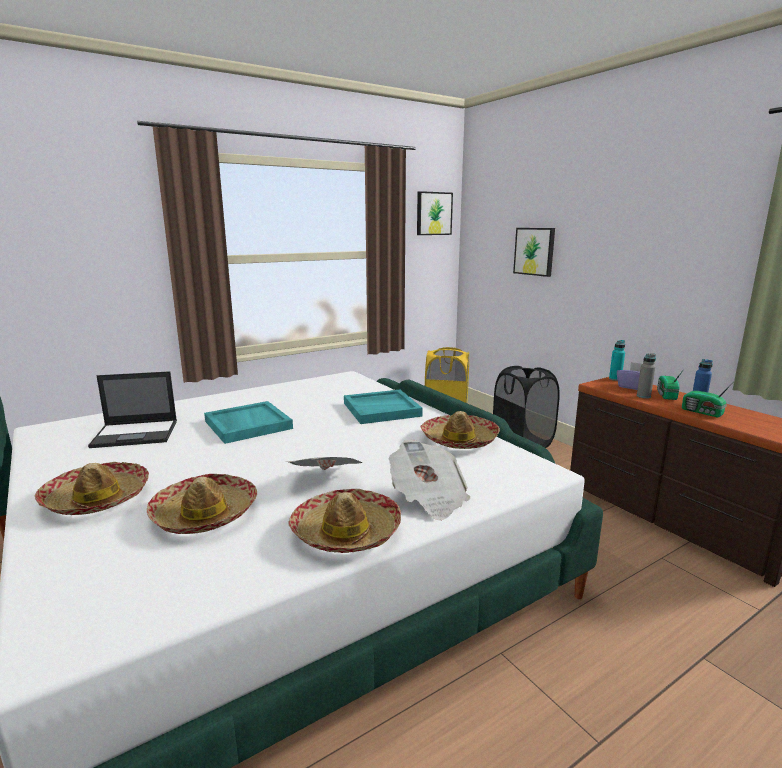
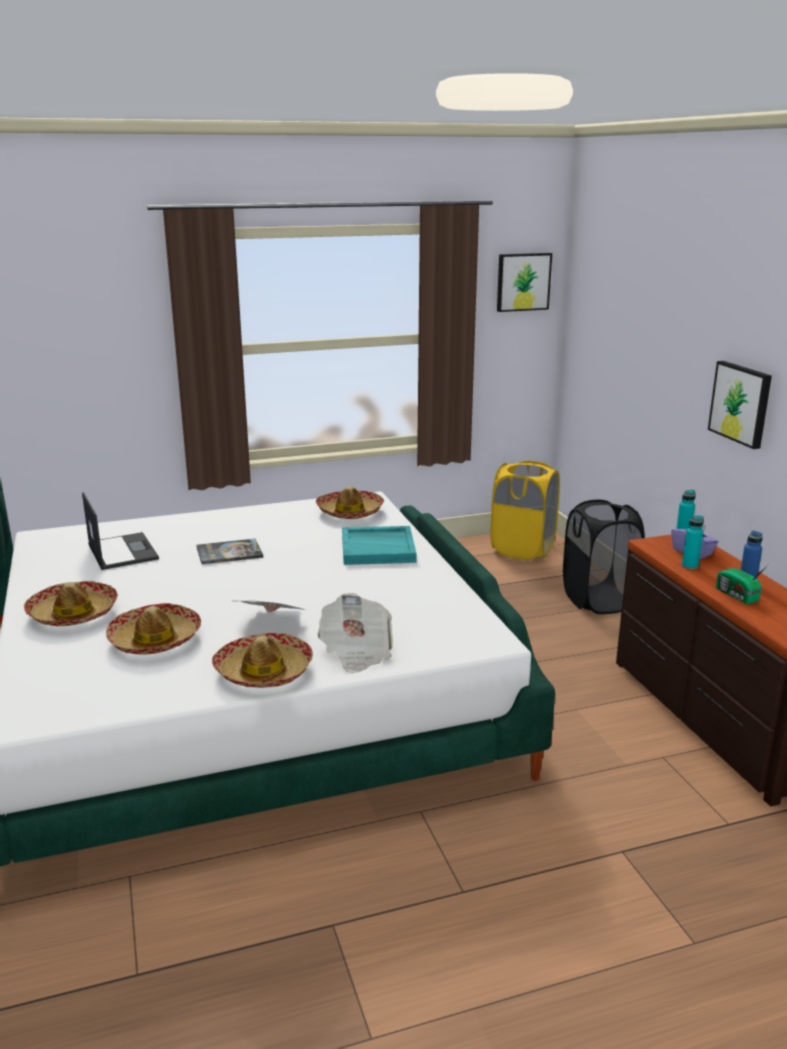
camera: 15 degrees right, 5 degrees up
laptop [88,371,177,448] -> laptop turned 120 degrees counterclockwise [82,492,159,570]
turquoise tray [204,401,293,444] -> book [196,539,263,564]
hat [421,411,500,449] -> hat moved to [316,487,385,519]
picture [513,228,555,277] -> picture moved to [708,361,772,449]
grey bottle [637,353,656,398] -> turquoise bottle [682,515,704,569]
radio [657,369,684,400] -> none

